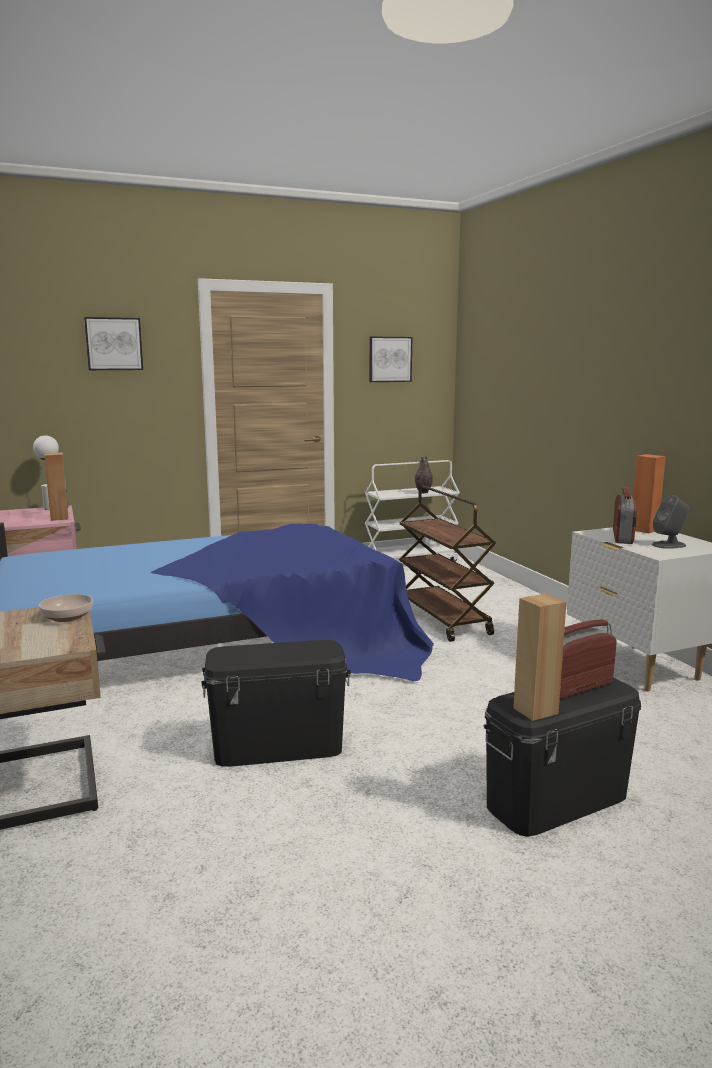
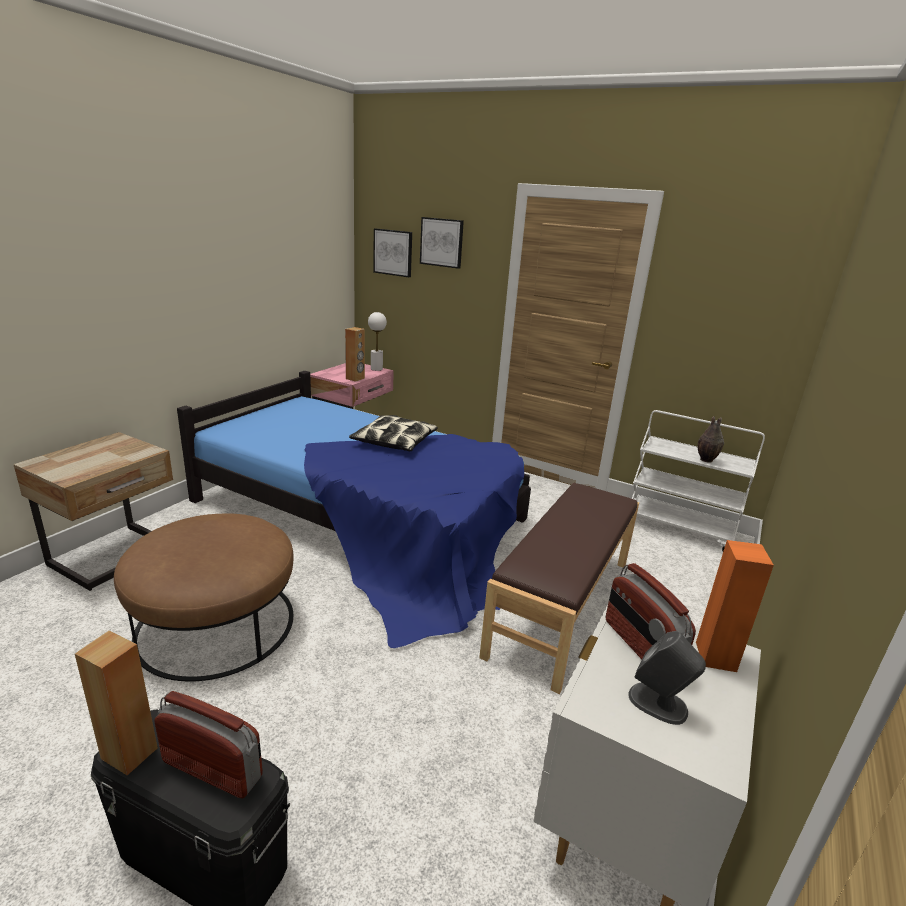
camera: 50 degrees right, 10 degrees up
bowl [38,594,93,622] -> none
black storage box [201,640,351,767] -> brown ottoman [114,514,293,681]
picture [369,337,412,382] -> picture moved to [373,228,412,277]
brown cart [399,485,496,642] -> brown bench [479,483,639,694]
radio [613,487,637,544] -> radio turned 90 degrees clockwise [606,563,696,659]
none -> pillow [349,415,438,451]

